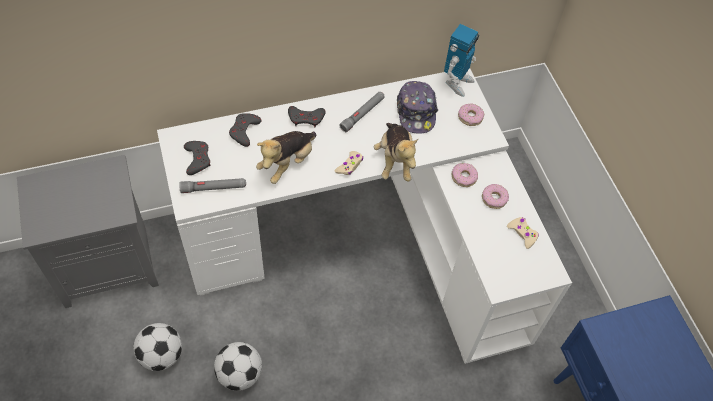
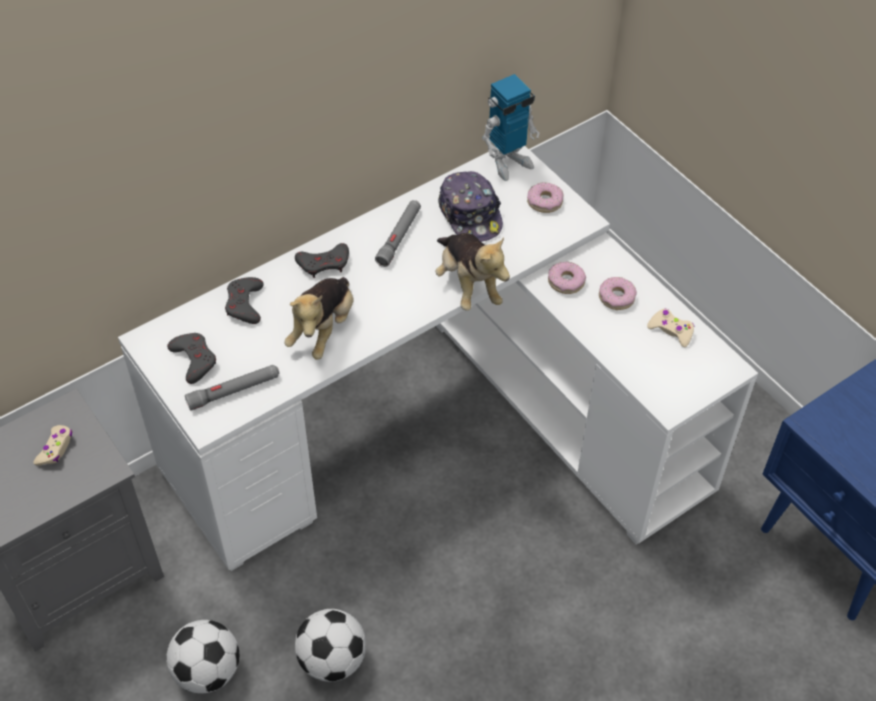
camera: 15 degrees left, 5 degrees down
beige game controller [335,151,363,175] -> beige game controller moved to [33,425,72,466]
toy robot [444,24,479,97] -> toy robot turned 45 degrees clockwise [482,74,539,181]

